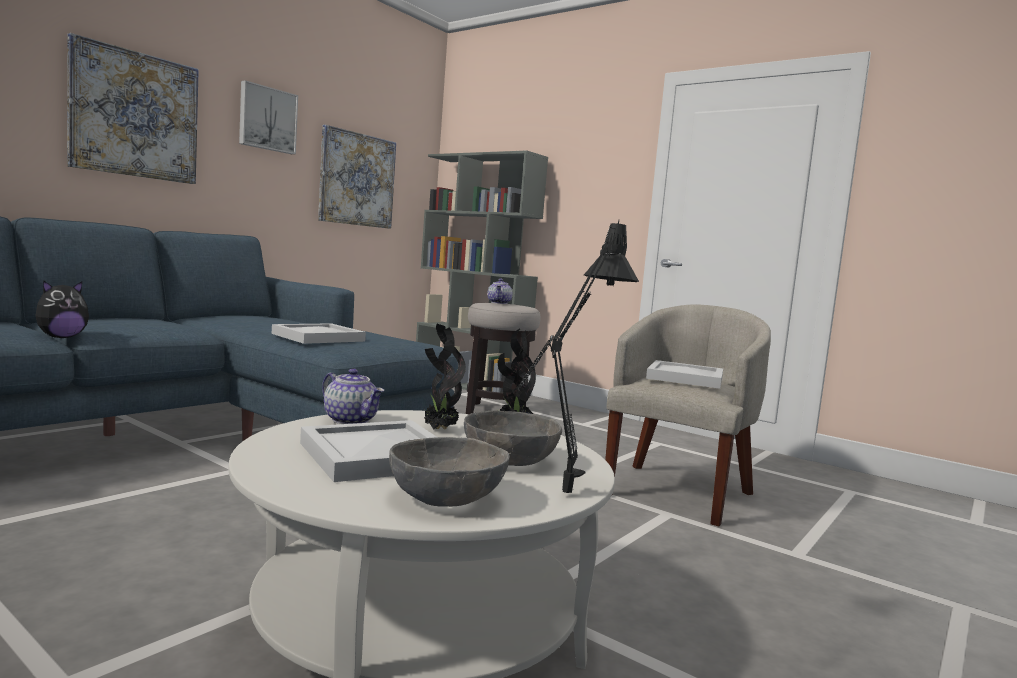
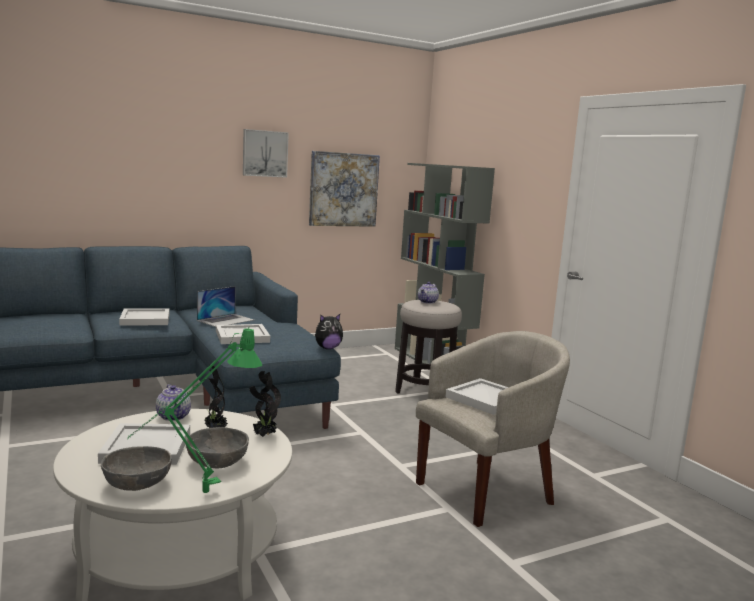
camera: 25 degrees right, 5 degrees up
plush toy [35,280,89,338] -> plush toy moved to [315,314,343,349]
picture [67,33,199,184] -> none
black table lamp [516,220,639,493] -> green table lamp [127,328,262,493]
none -> white tray [119,308,169,326]
none -> laptop [197,286,254,327]

